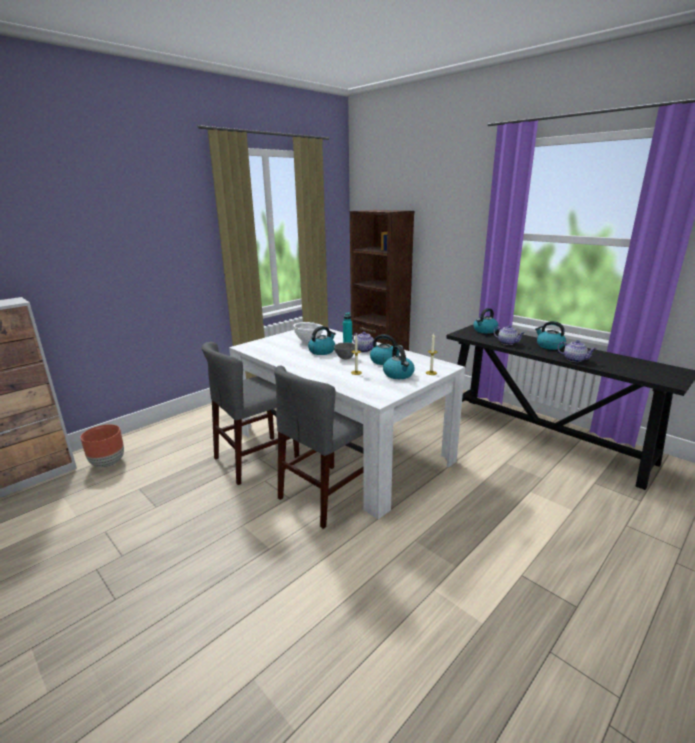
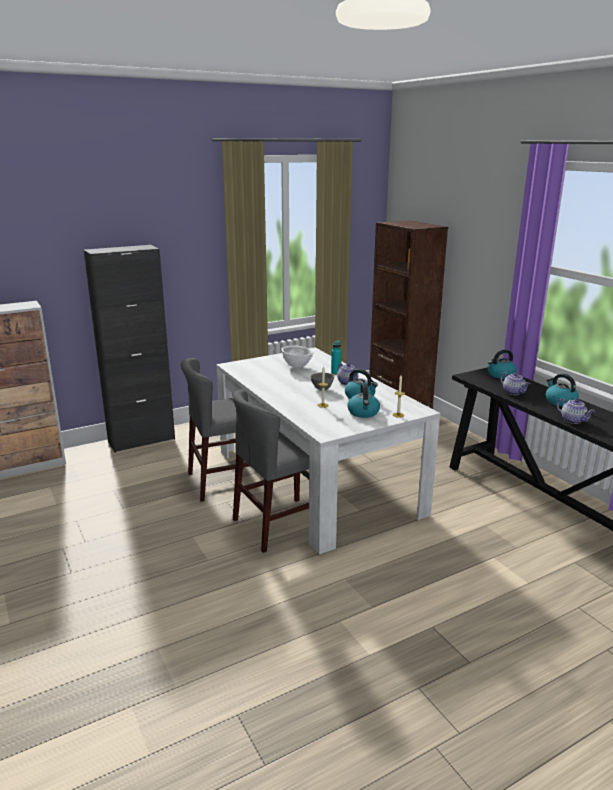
camera: 15 degrees right, 0 degrees up
brown planter [80,424,124,468] -> none
kettle [308,326,336,355] -> none
none -> black cabinet [84,245,175,453]

